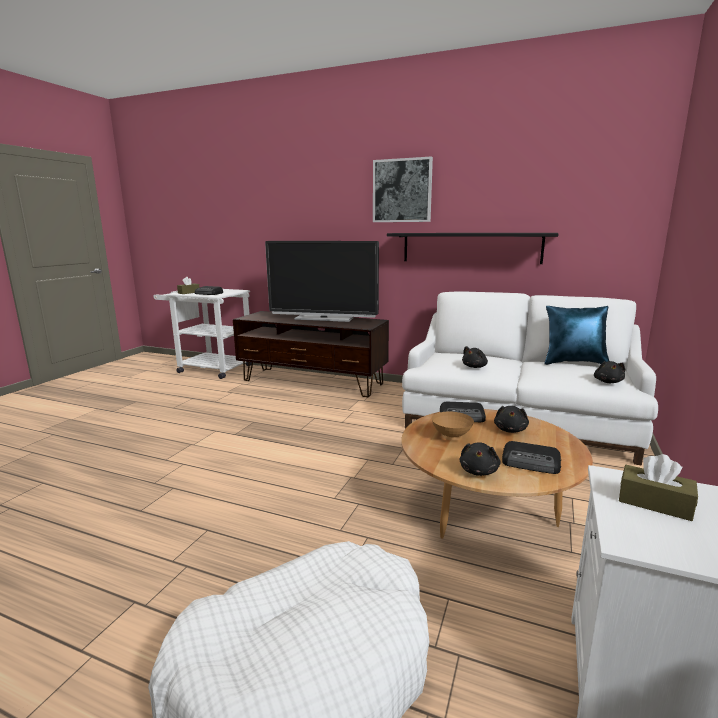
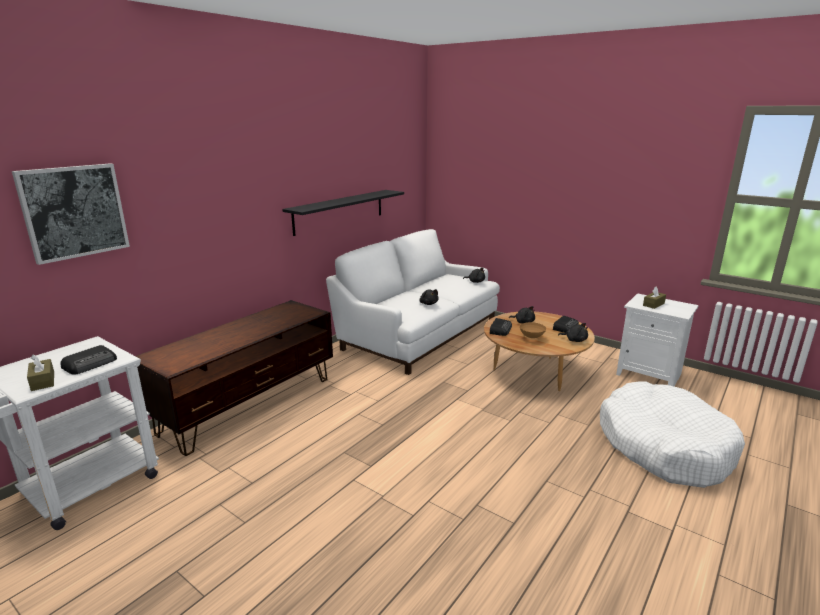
camera: 75 degrees left, 5 degrees up
television [265,241,379,322] -> none
picture [373,156,433,222] -> picture moved to [12,163,130,265]
blue pillow [545,306,609,365] -> none

